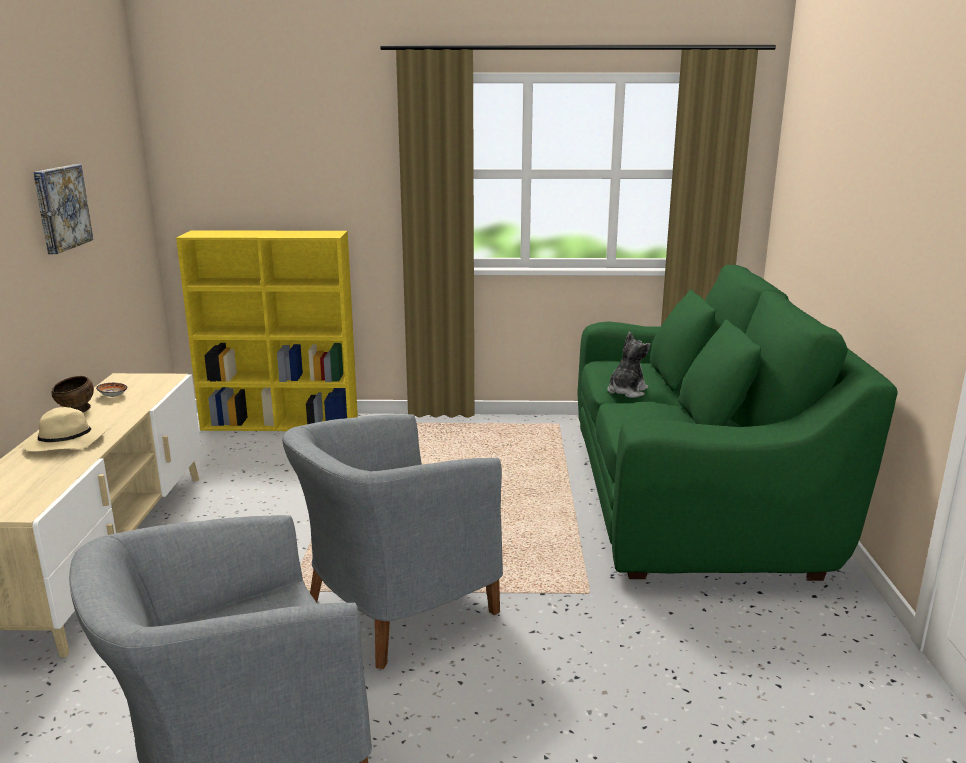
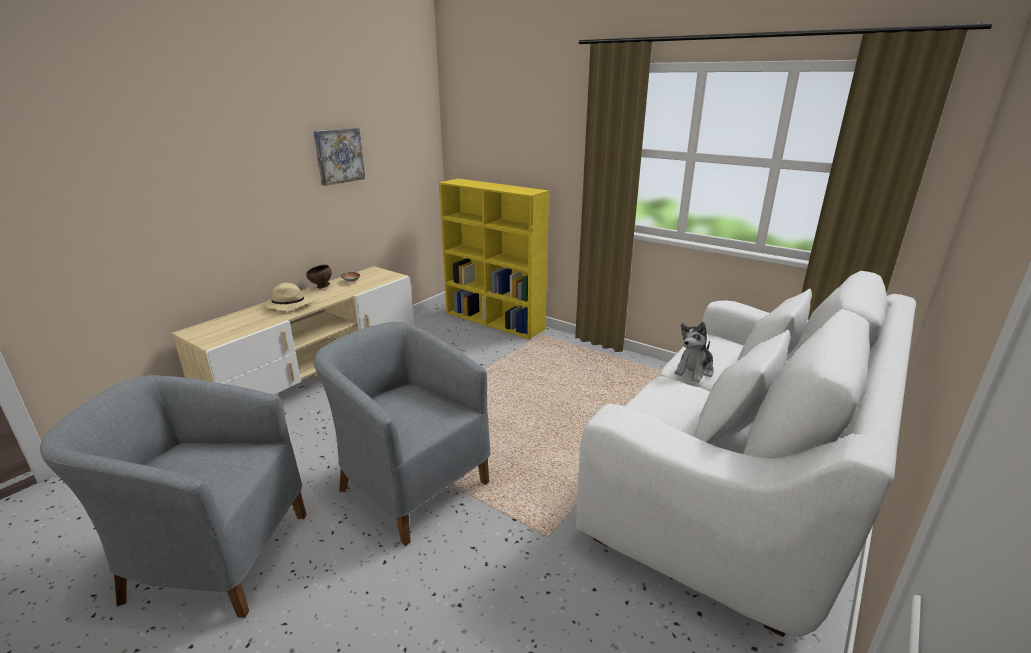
camera: 35 degrees right, 5 degrees up
grey armchair [282,414,503,669] -> grey armchair turned 45 degrees clockwise [313,322,491,546]
green sofa [577,265,897,581] -> white sofa [576,271,916,637]
plush toy [607,332,651,398] -> plush toy turned 150 degrees clockwise [674,322,714,382]

